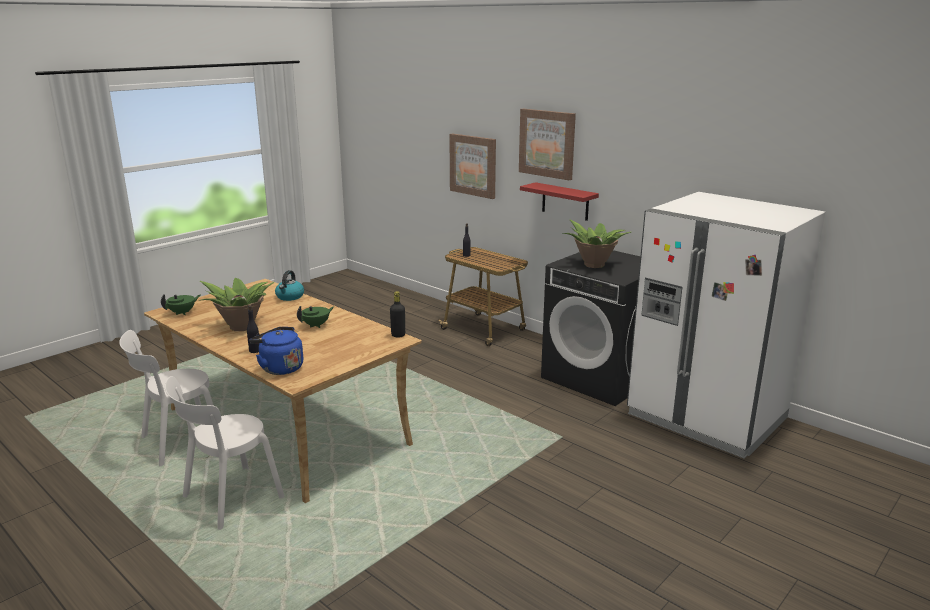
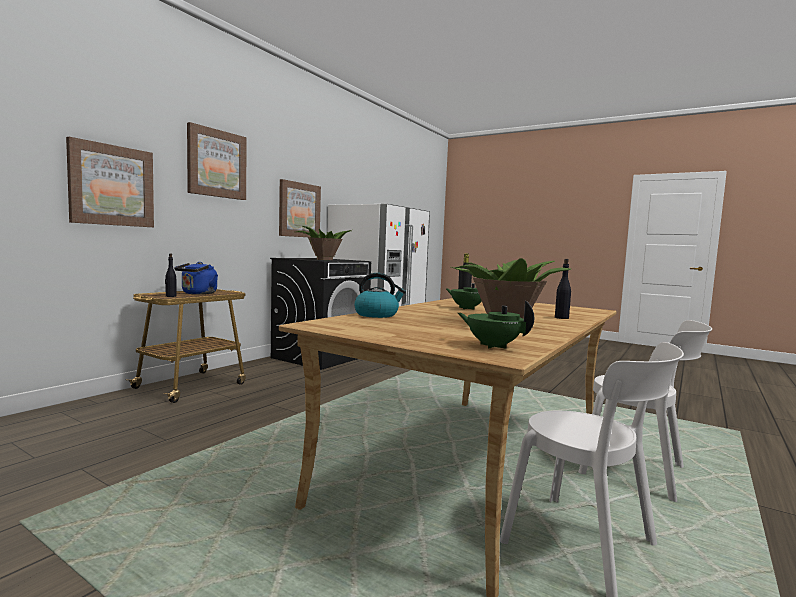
camera: 100 degrees left, 15 degrees down
blue kettle [249,327,303,375] -> blue kettle moved to [174,262,218,295]
red shelf [520,182,599,221] -> none
none -> picture [279,179,321,238]

